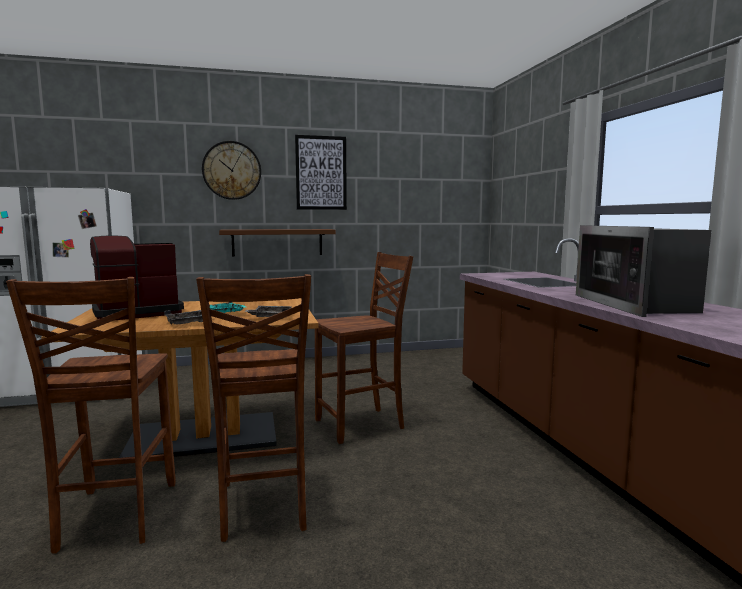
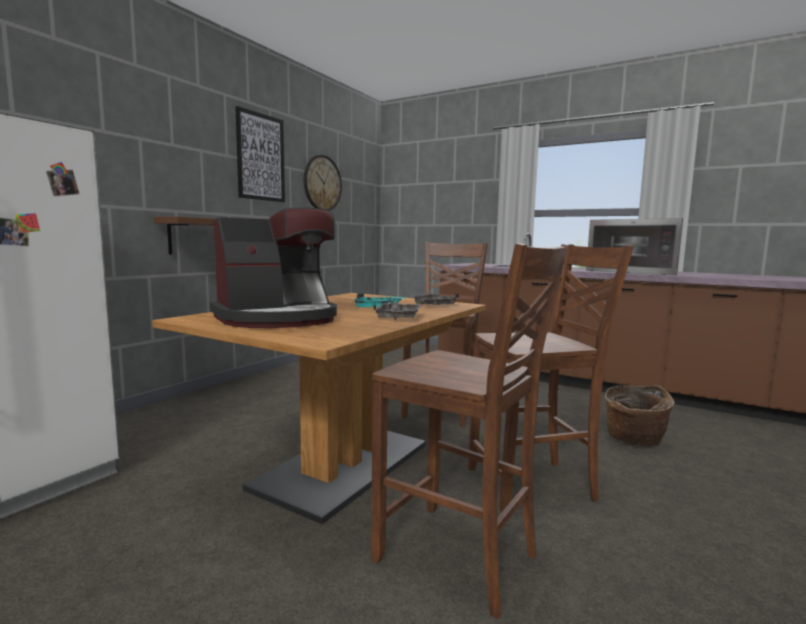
camera: 45 degrees left, 0 degrees up
coffee machine [90,235,184,320] -> coffee machine turned 135 degrees counterclockwise [210,207,337,328]
brown chair [196,274,311,542] -> brown chair turned 45 degrees counterclockwise [468,244,633,512]
wall clock [202,141,261,200] -> wall clock moved to [304,155,342,211]
none -> basket [605,385,675,446]

